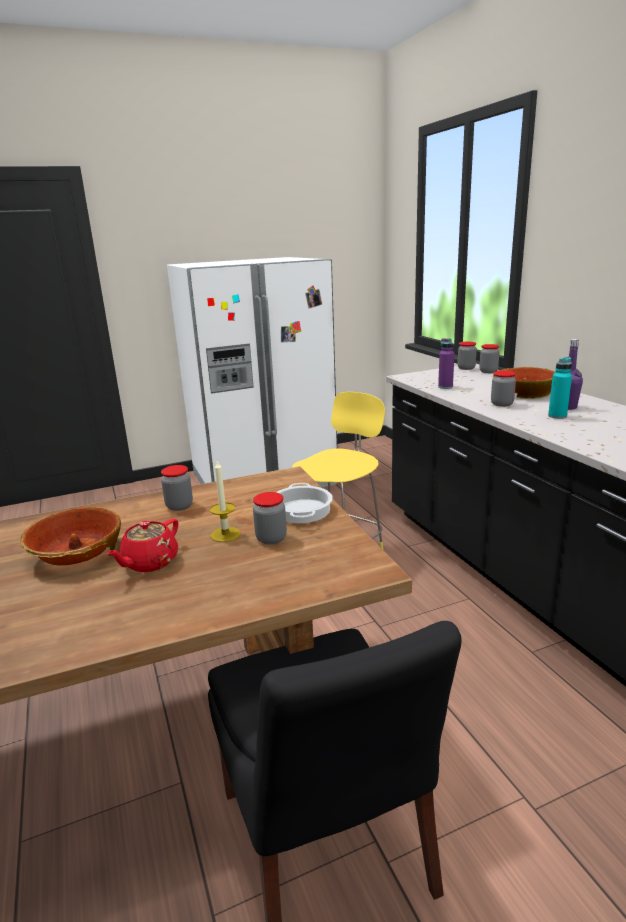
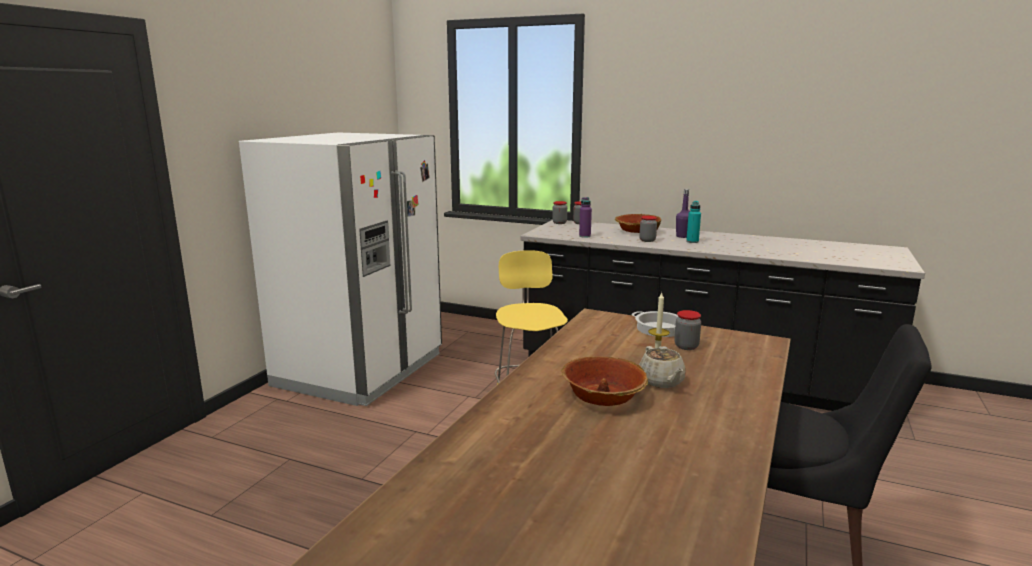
camera: 45 degrees left, 5 degrees down
red teapot [107,519,178,572] -> beige teapot [639,346,686,388]
jar [161,465,193,511] -> none

